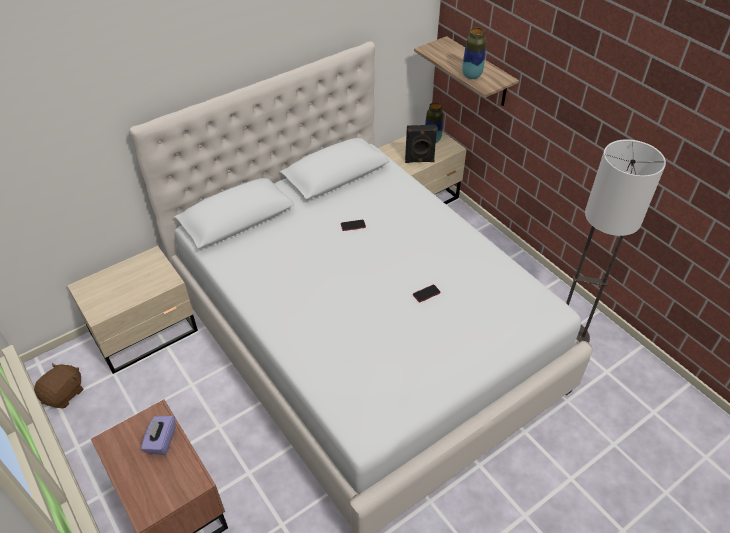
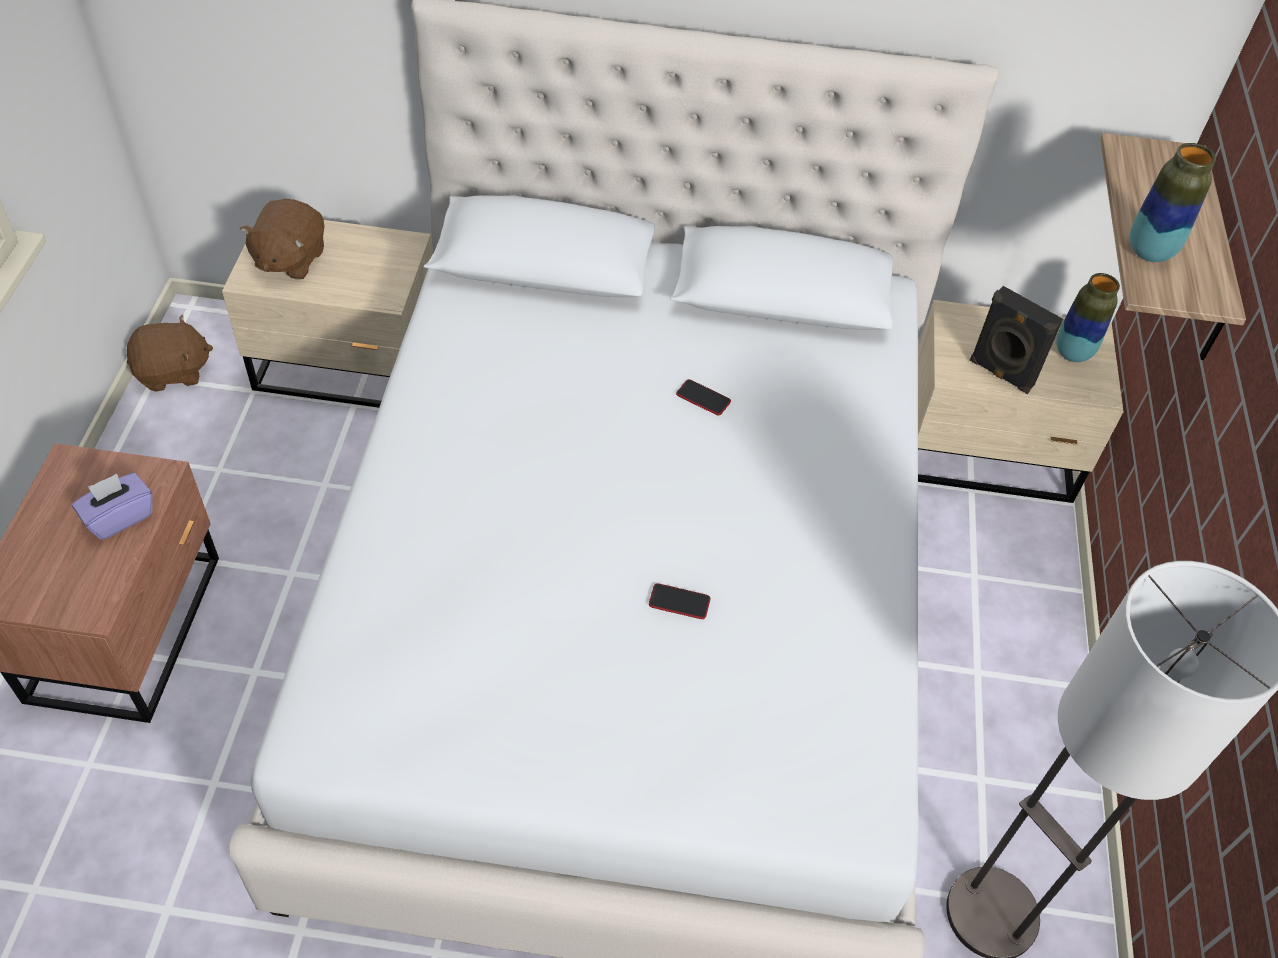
camera: 40 degrees right, 5 degrees up
none -> brown plush toy [240,199,325,280]

